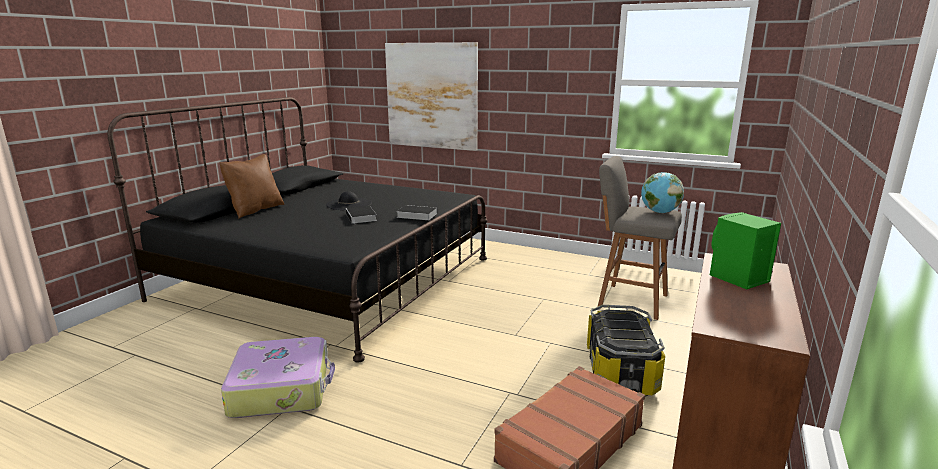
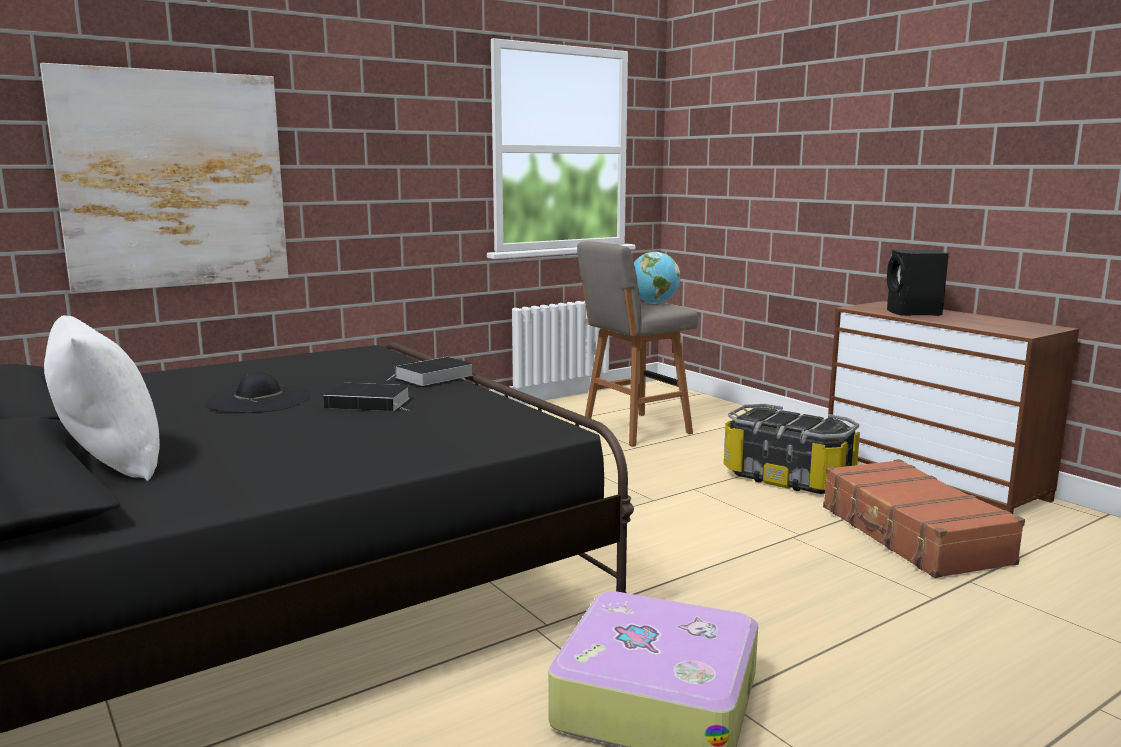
camera: 60 degrees left, 5 degrees down
brown pillow [219,154,284,219] -> white pillow [44,316,160,481]
green speaker [710,212,781,289] -> black speaker [887,250,949,316]

